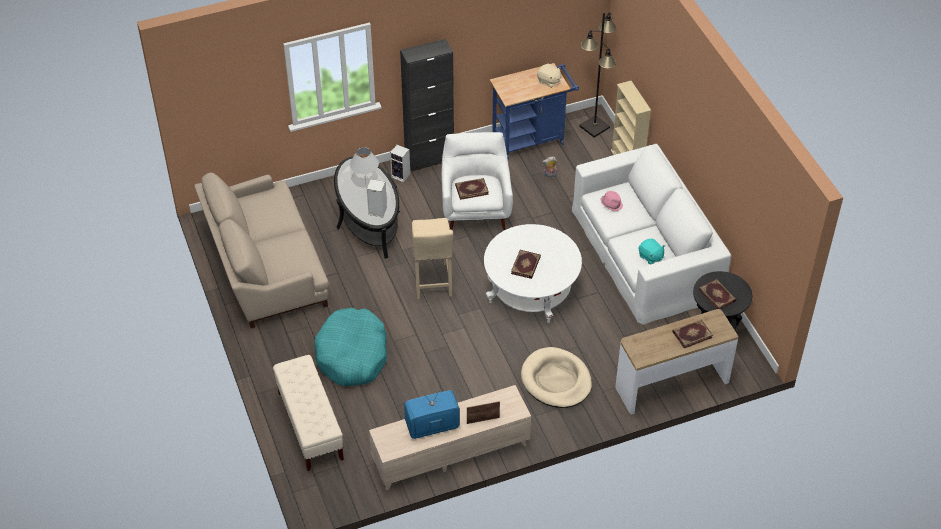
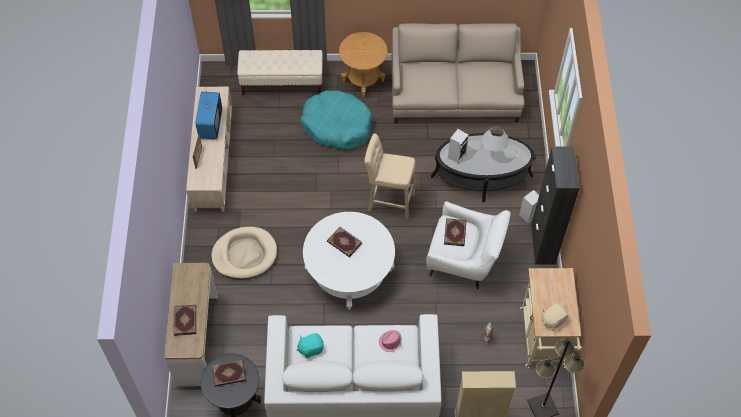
camera: 110 degrees right, 10 degrees up
blue cart [490,63,579,160] -> beige cart [520,268,582,368]
none -> brown side table [339,32,388,98]

